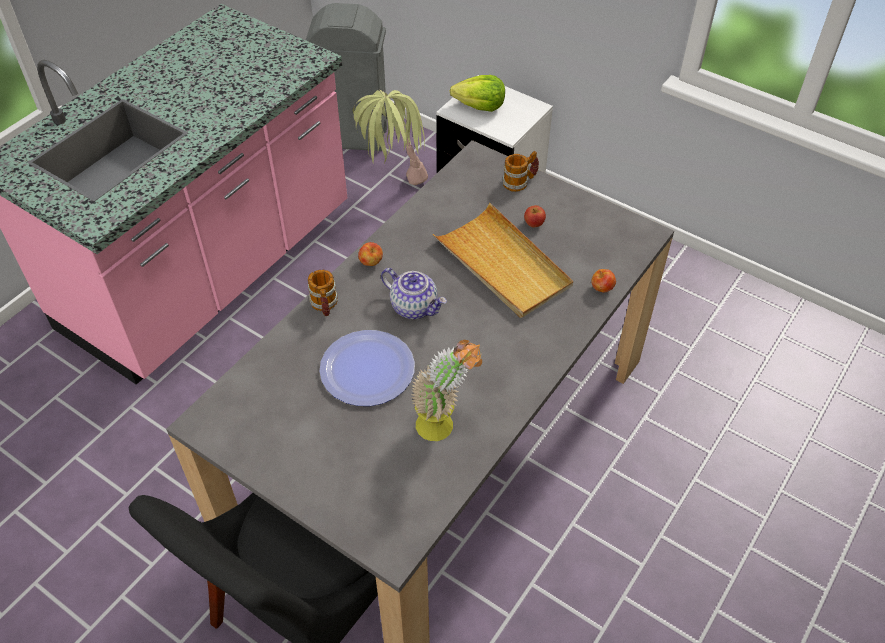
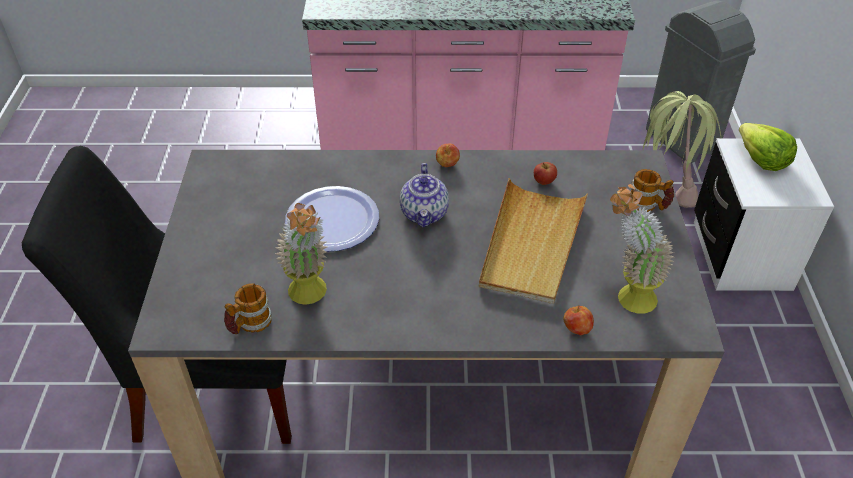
camera: 55 degrees right, 5 degrees down
mug [308,270,338,316] -> mug moved to [224,283,272,334]
apple [524,205,546,228] -> apple moved to [534,162,557,185]
none -> potted plant [610,184,674,314]

